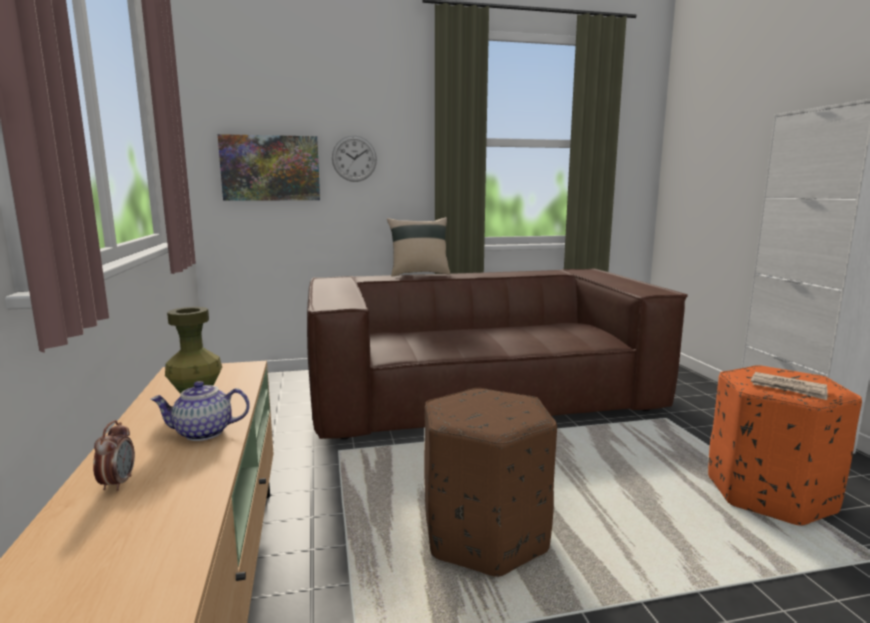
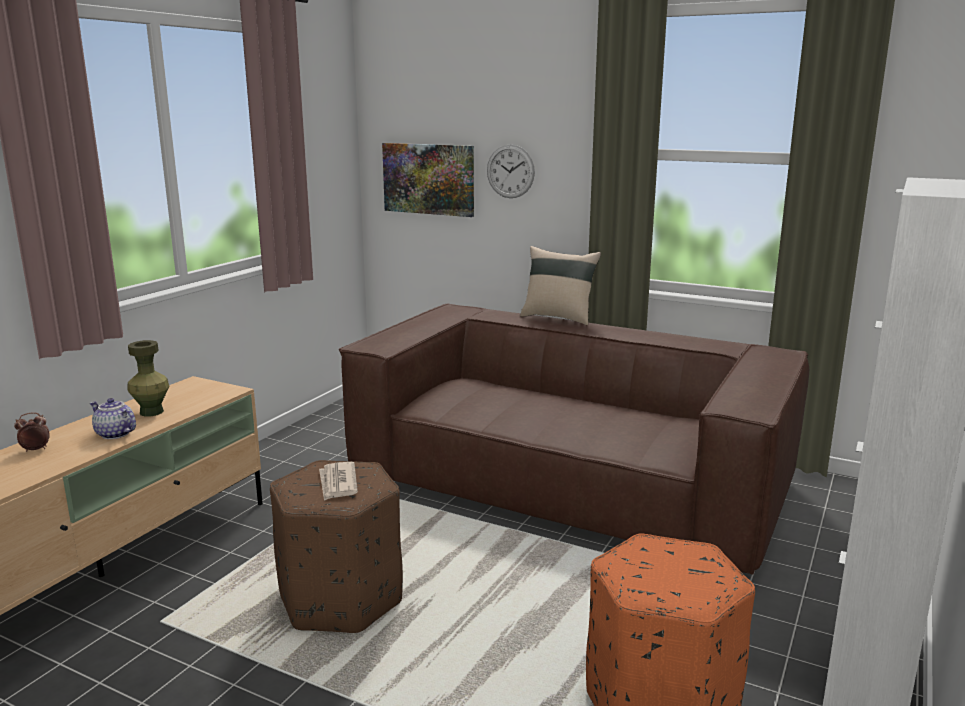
camera: 40 degrees right, 5 degrees up
alarm clock [93,420,135,491] -> alarm clock turned 150 degrees counterclockwise [14,412,50,452]
newspaper [751,372,827,400] -> newspaper moved to [319,462,358,501]

